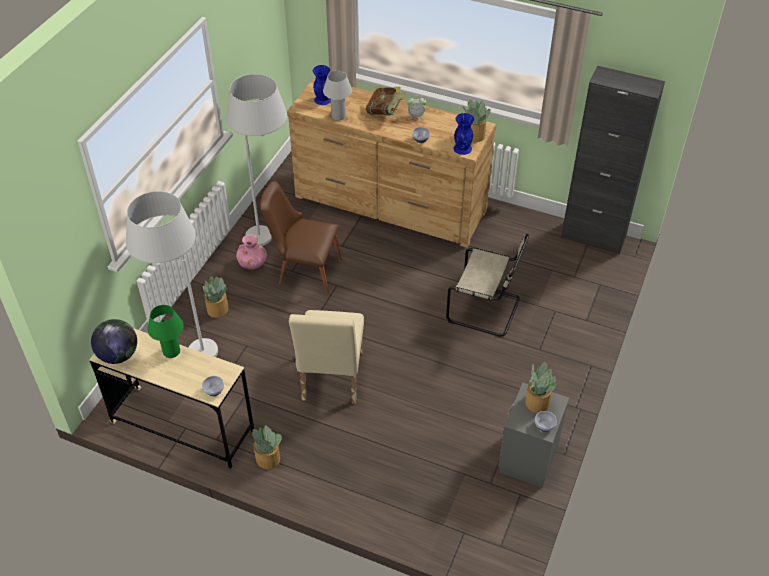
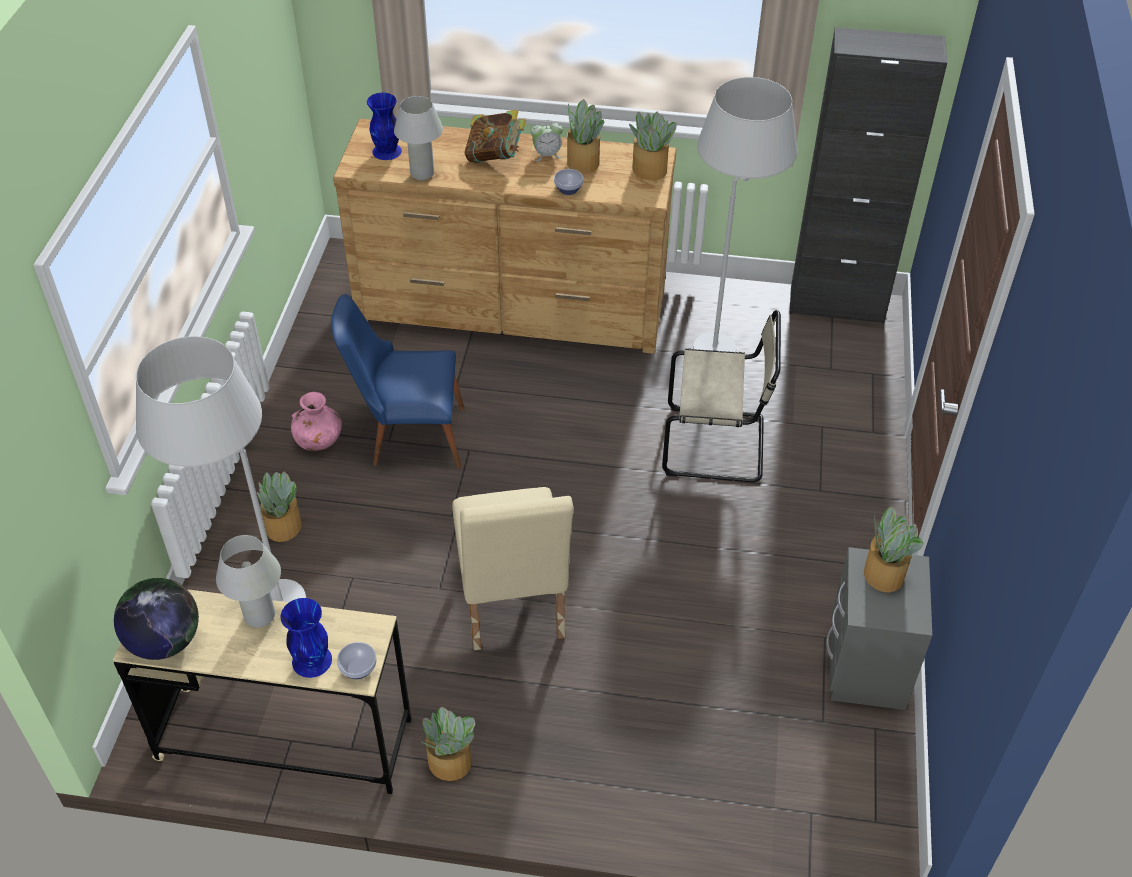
camera: 15 degrees left, 0 degrees up
green table lamp [147,305,184,358] -> white table lamp [216,535,281,628]
white floor lamp [226,74,287,246] -> white floor lamp moved to [693,77,797,352]
brown chair [260,181,342,295] -> blue chair [332,294,465,468]
blue vase [453,113,474,155] -> blue vase moved to [281,598,332,678]
bowl [535,411,557,432] -> none
none -> potted plant [567,99,604,174]

